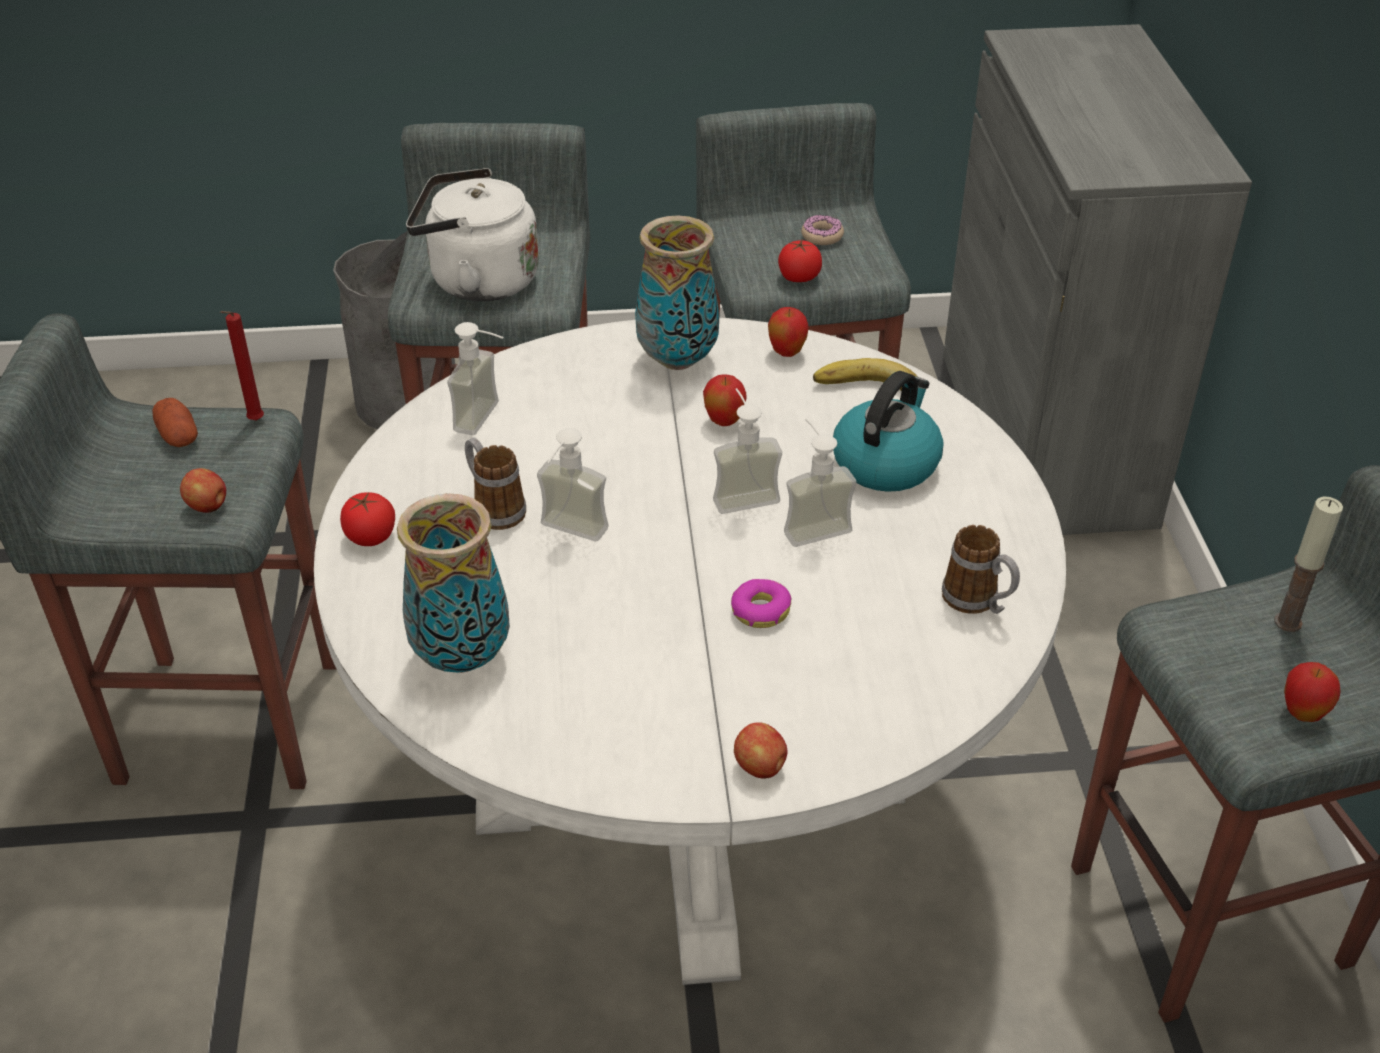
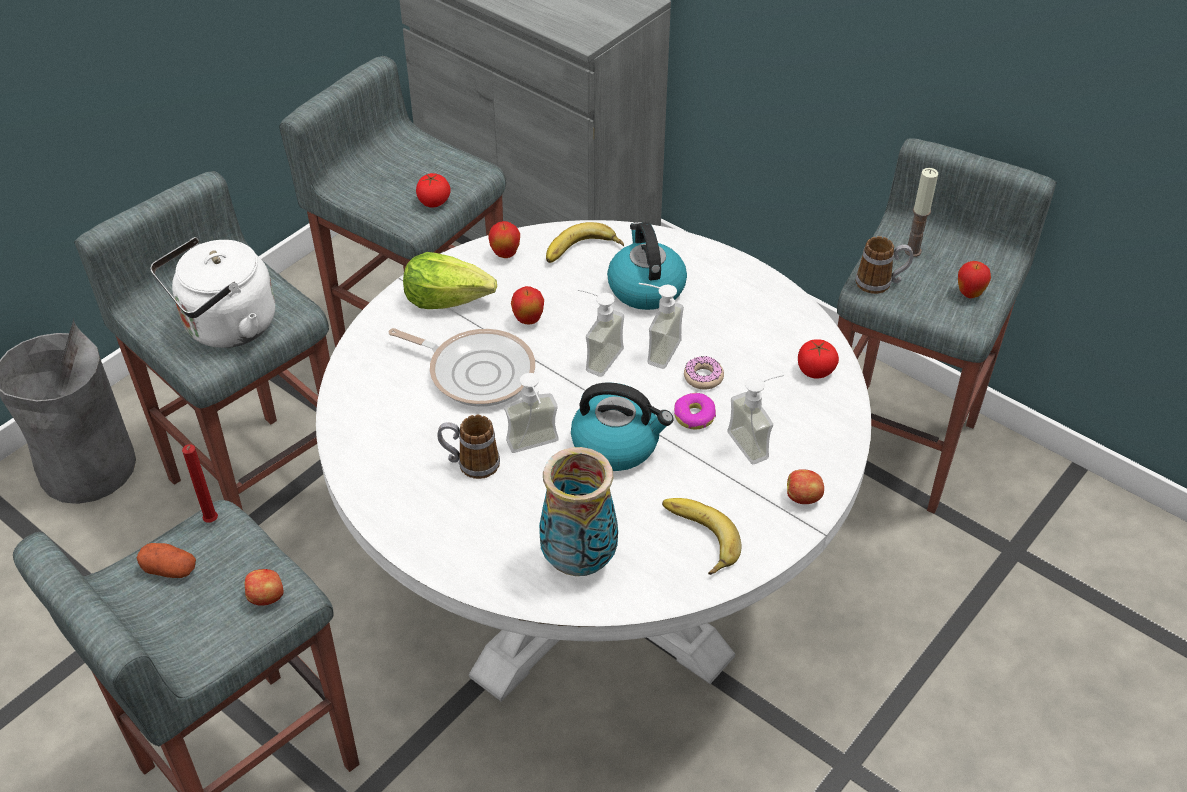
camera: 45 degrees left, 5 degrees up
tomato [340,492,395,546] -> tomato moved to [798,339,839,379]
soap dispenser [447,322,504,435] -> soap dispenser moved to [727,374,784,464]
vase [635,215,720,370] -> lettuce [403,252,497,309]
donut [801,215,844,245] -> donut moved to [684,356,724,390]
mug [942,525,1020,614] -> mug moved to [855,236,913,294]
none -> frying pan [388,328,535,407]
none -> kettle [571,382,673,471]
none -> banana [662,498,741,575]

